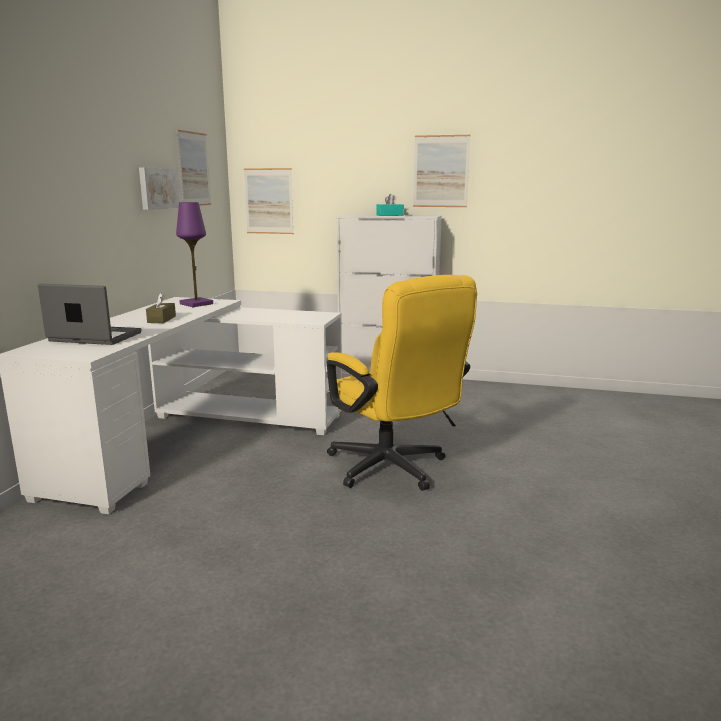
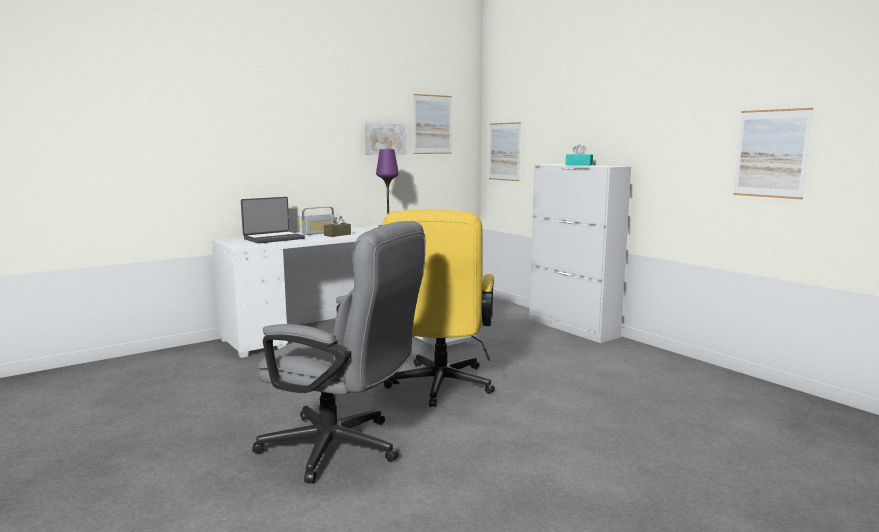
camera: 40 degrees right, 5 degrees down
laptop [38,284,141,345] -> laptop turned 90 degrees clockwise [241,197,305,244]
picture [413,135,470,207] -> picture moved to [733,108,813,199]
none -> grey office chair [252,221,425,483]
none -> radio [301,207,335,235]

